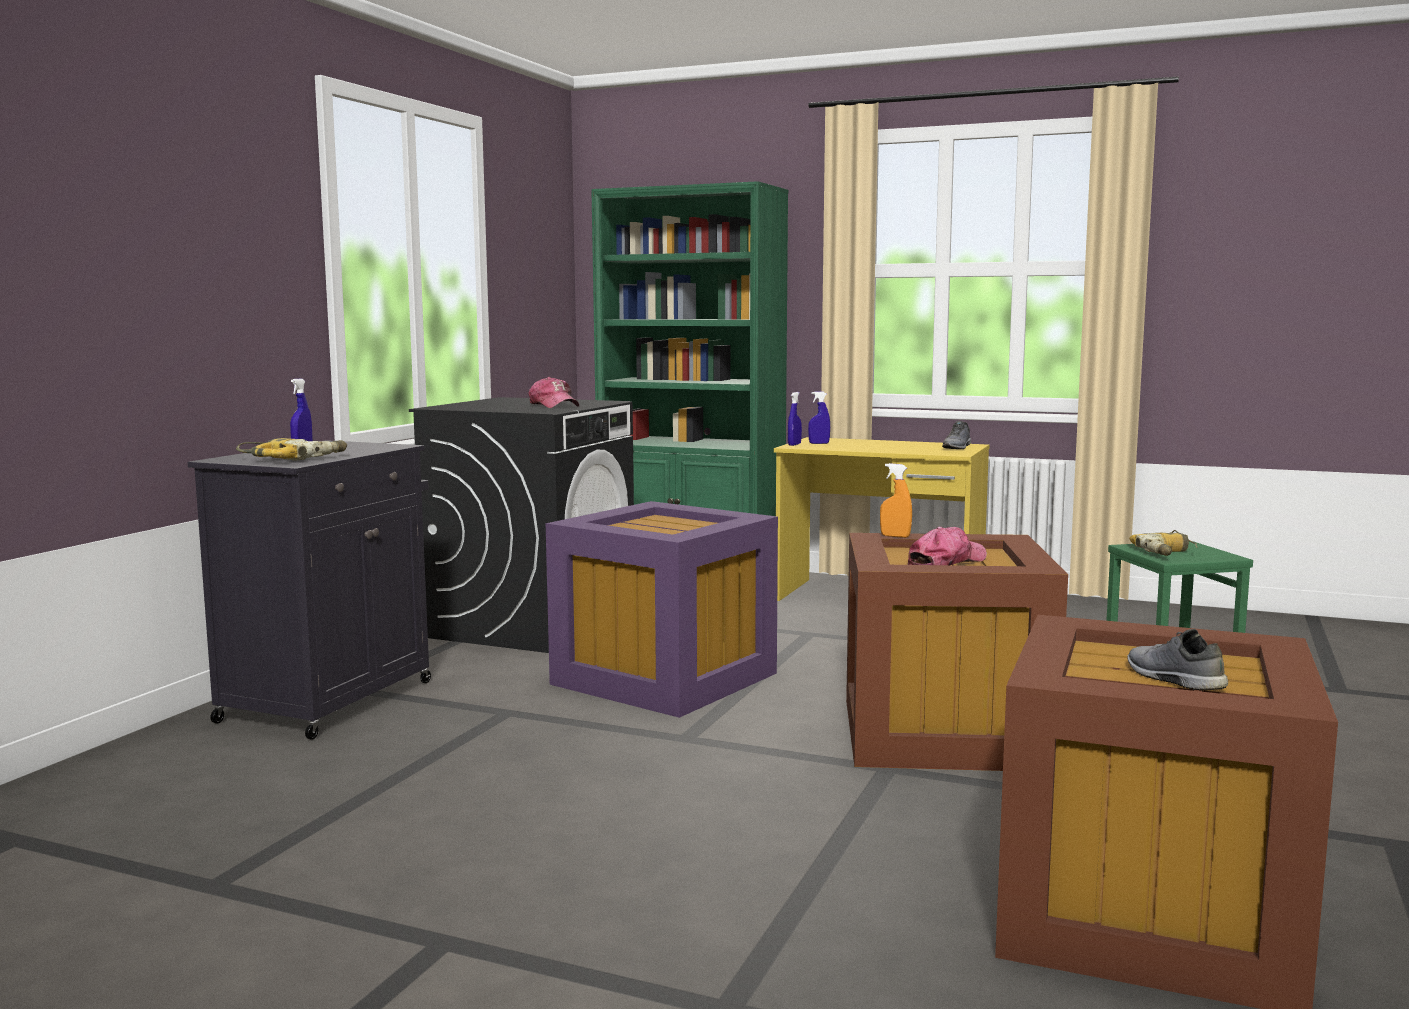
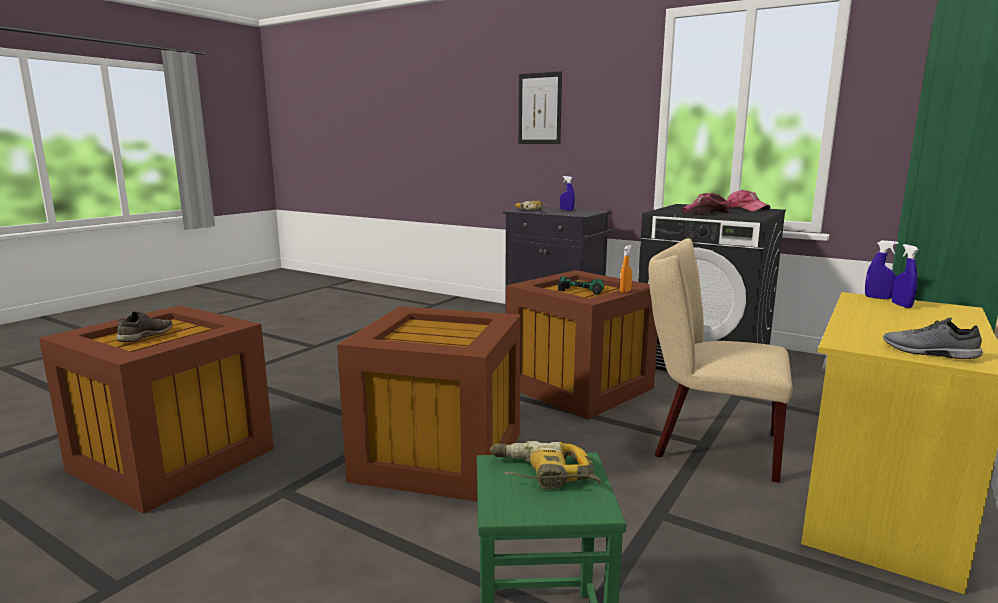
camera: 100 degrees right, 5 degrees up
purple storage box [546,501,778,718] -> brown storage box [506,270,658,420]
orange spray bottle [880,463,912,538] -> orange spray bottle moved to [620,245,632,293]
cap [907,527,987,565] -> cap moved to [726,190,771,211]
grey shoe [1128,629,1228,691] -> grey shoe turned 60 degrees counterclockwise [116,311,173,342]
none -> picture [518,71,562,144]
none -> power drill [558,277,604,295]
none -> beige chair [649,238,792,483]

